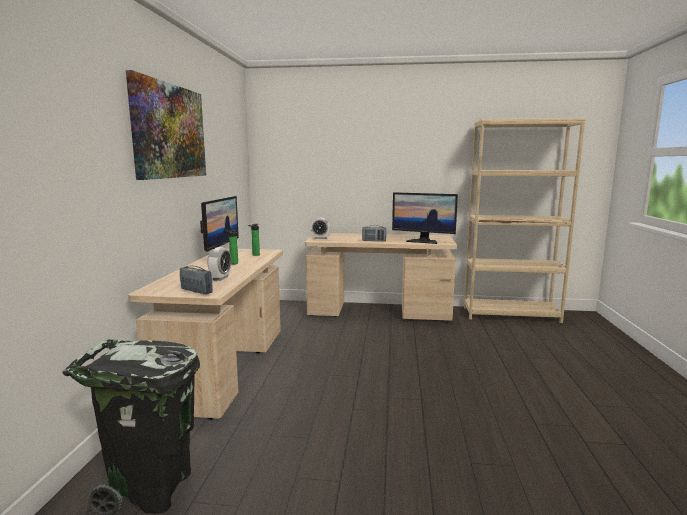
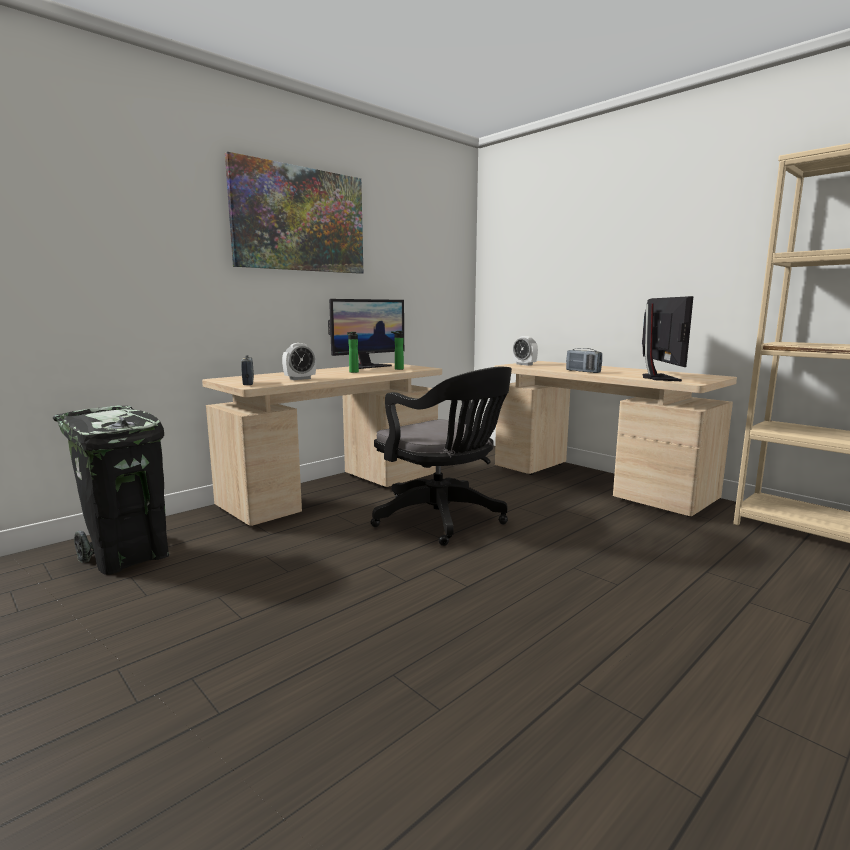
camera: 40 degrees right, 0 degrees up
monitor [392,192,458,244] -> monitor turned 150 degrees counterclockwise [642,296,694,381]
none -> black office chair [371,367,512,546]

